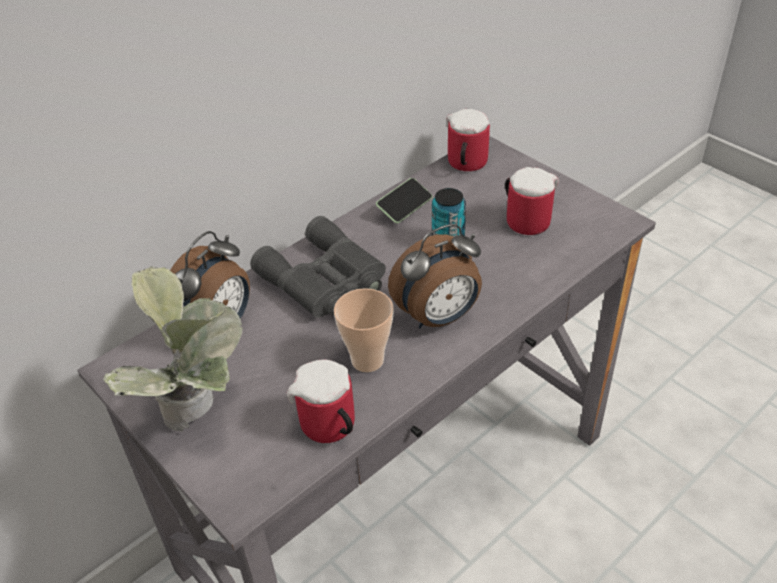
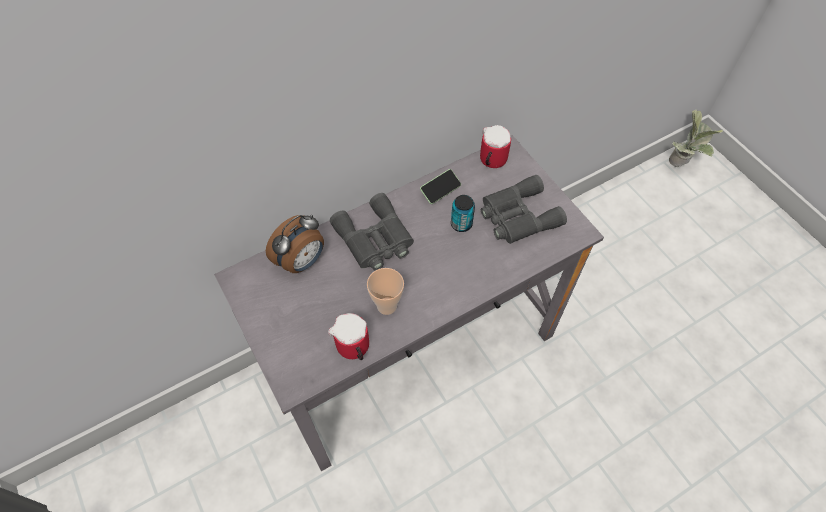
camera: 10 degrees right, 15 degrees up
potted plant [103,266,243,432] -> potted plant moved to [669,110,723,167]
alarm clock [388,224,482,328] -> none
mug [505,167,559,235] -> grey binoculars [481,175,567,244]

